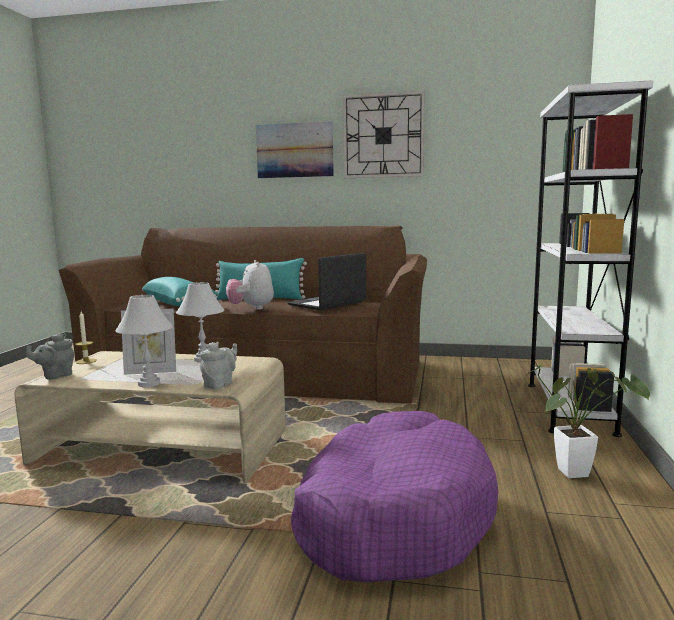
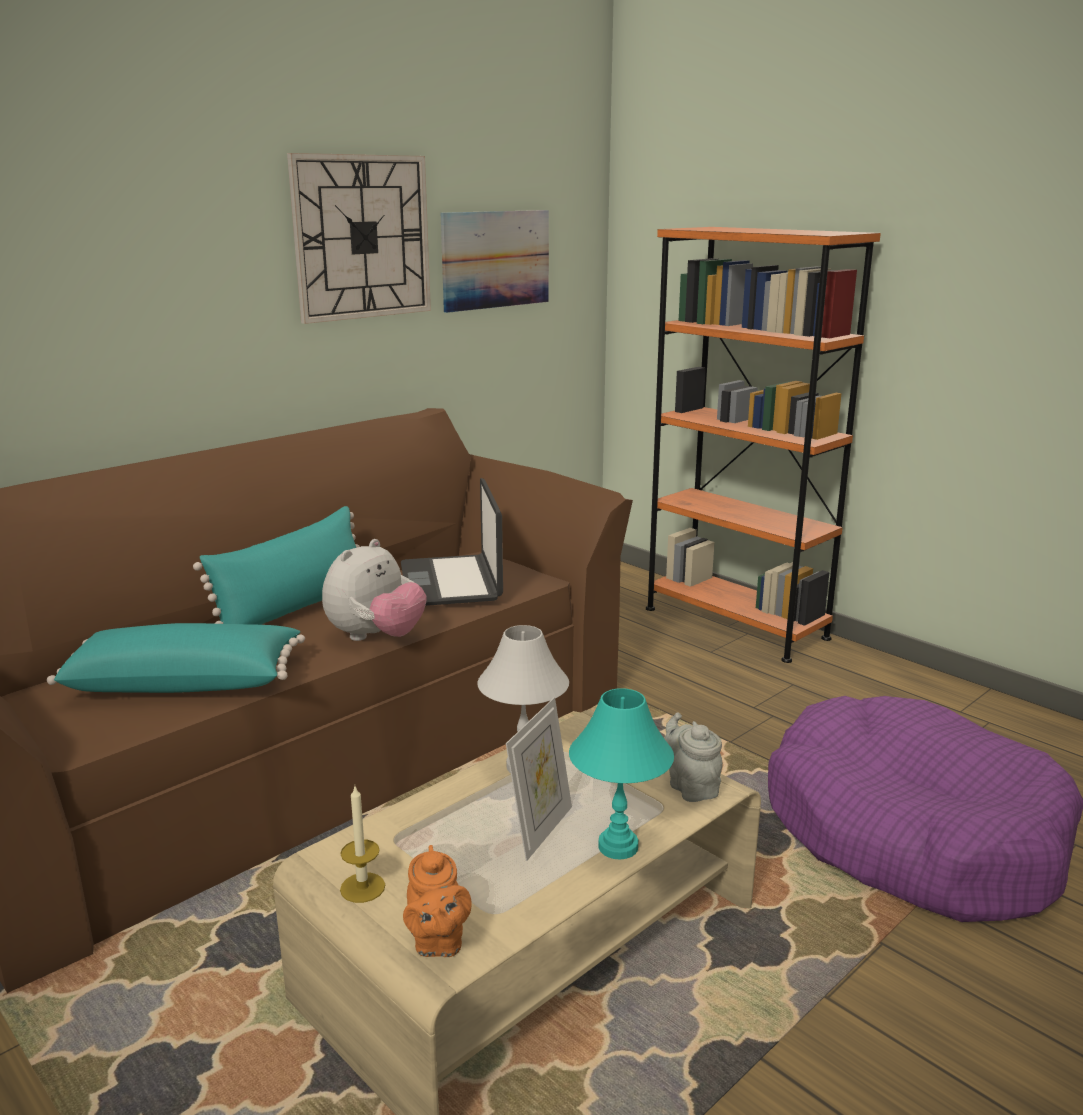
camera: 55 degrees left, 10 degrees up
grey teapot [26,333,74,379] -> orange teapot [403,845,472,957]
white table lamp [115,295,173,387] -> turquoise table lamp [569,688,674,860]
plush toy [226,260,274,310] -> plush toy turned 75 degrees counterclockwise [322,539,427,641]
picture [256,121,334,178] -> picture moved to [441,210,549,313]
potted plant [525,364,650,478] -> none
white bookcase [528,80,654,437] -> orange bookcase [646,227,881,663]

